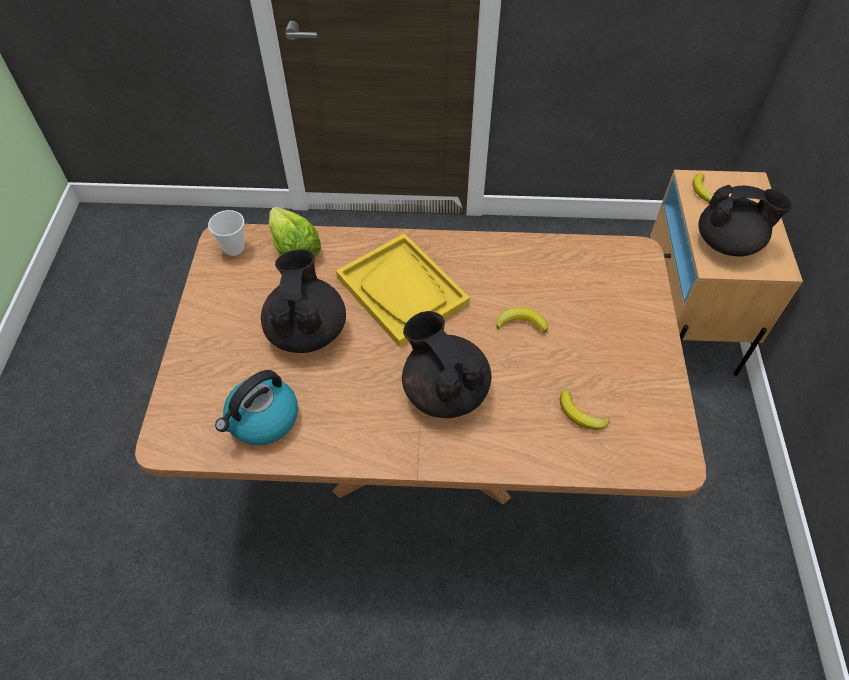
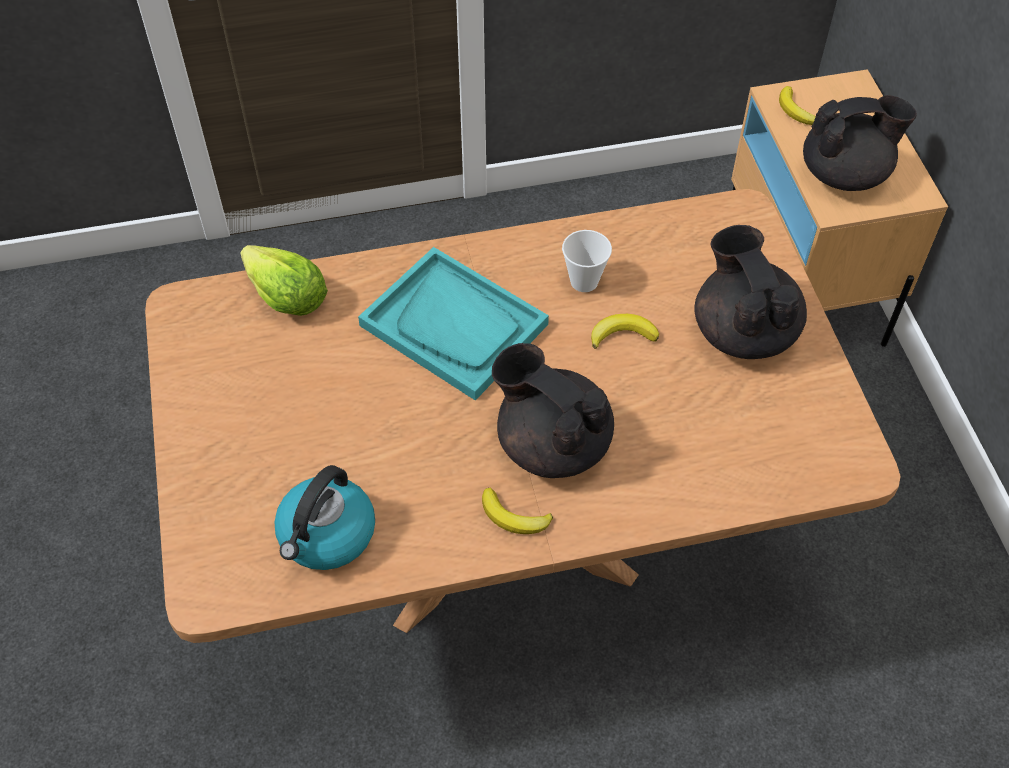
camera: 15 degrees left, 0 degrees up
cup [208,210,244,256] -> cup moved to [562,230,612,292]
black teapot [261,249,346,353] -> black teapot moved to [694,225,807,359]
yellow tray [336,233,470,347] -> turquoise tray [358,247,549,400]
banana [560,390,610,430] -> banana moved to [482,488,553,534]

